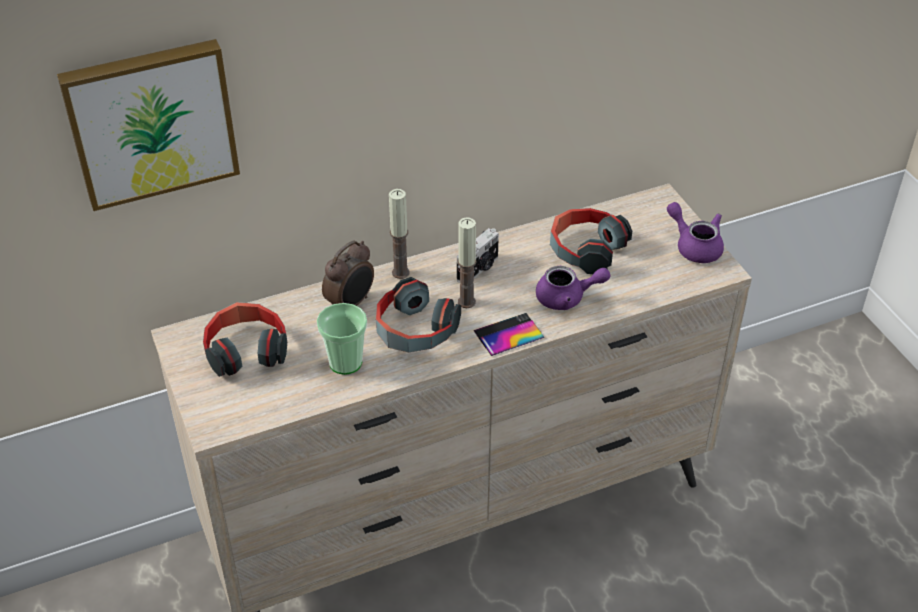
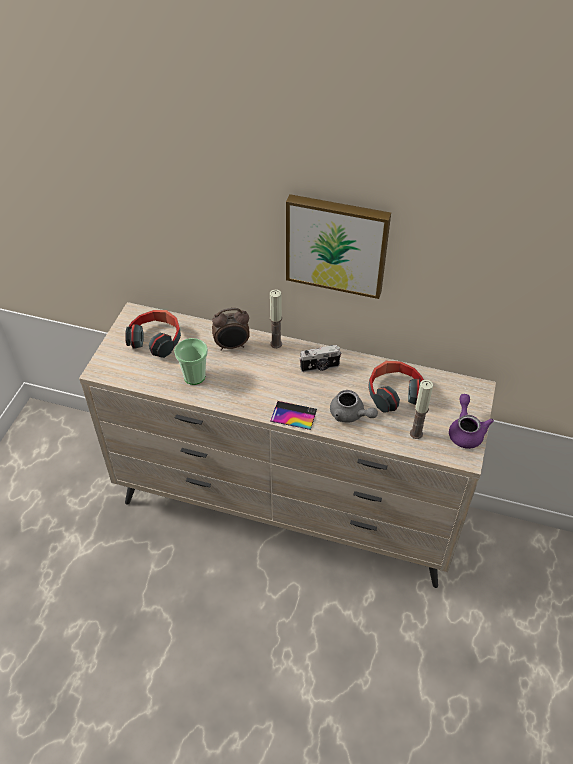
camera: 40 degrees right, 5 degrees up
picture [57,39,240,211] -> picture moved to [286,194,391,299]
headphones [376,277,461,352] -> none
candle [457,217,477,308] -> candle moved to [410,380,433,439]
purple teapot [536,266,610,310] -> grey teapot [330,390,378,423]

